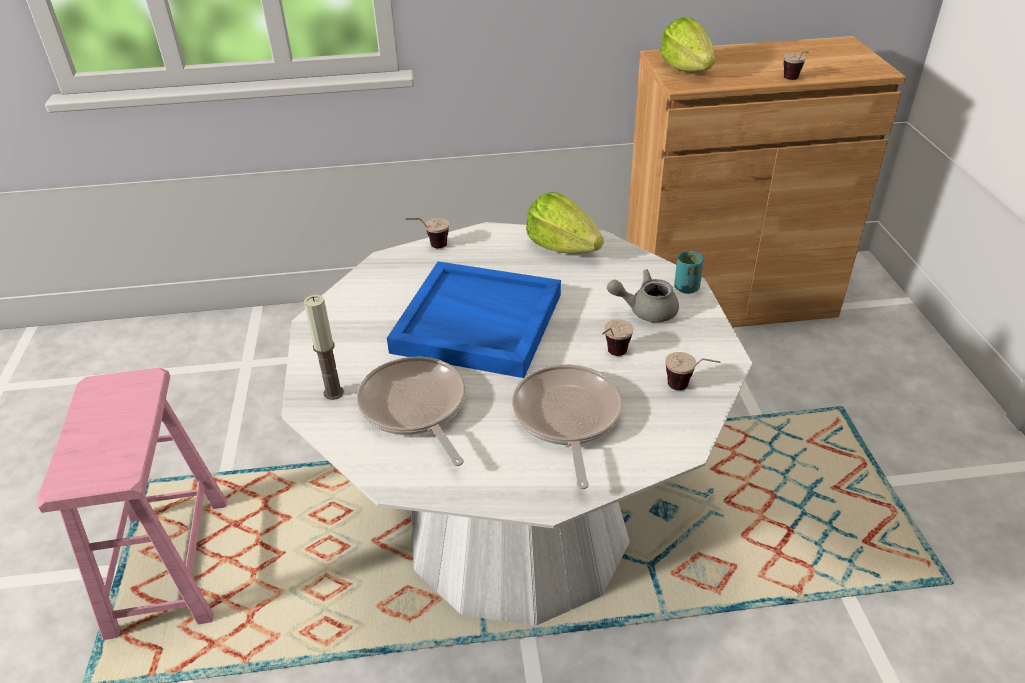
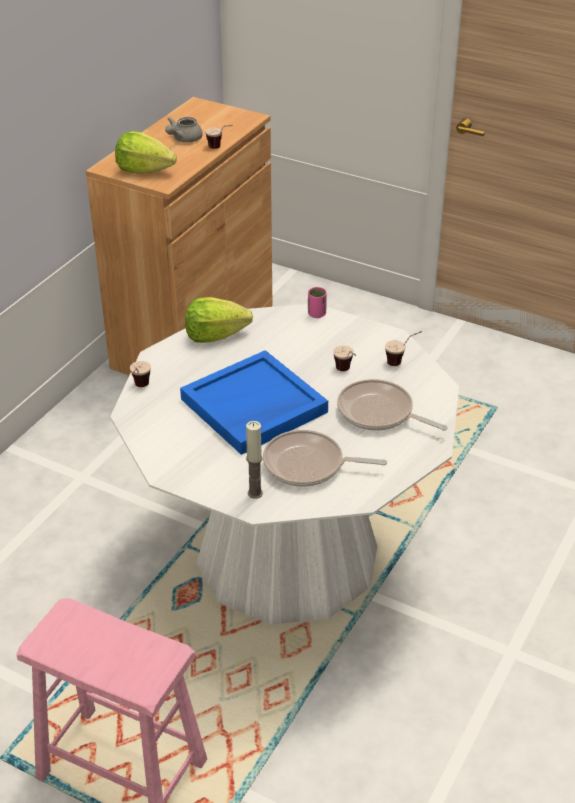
camera: 55 degrees left, 0 degrees up
grey teapot [607,269,679,322] -> grey teapot moved to [165,117,203,142]
turquoise cup [675,251,704,294] -> pink cup [308,287,327,318]

